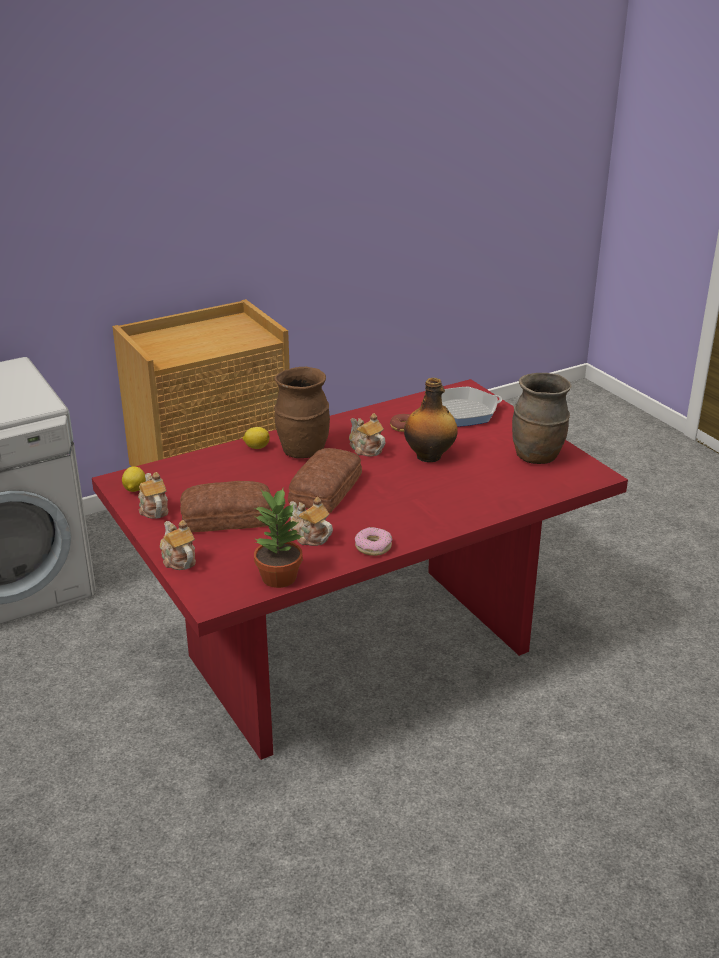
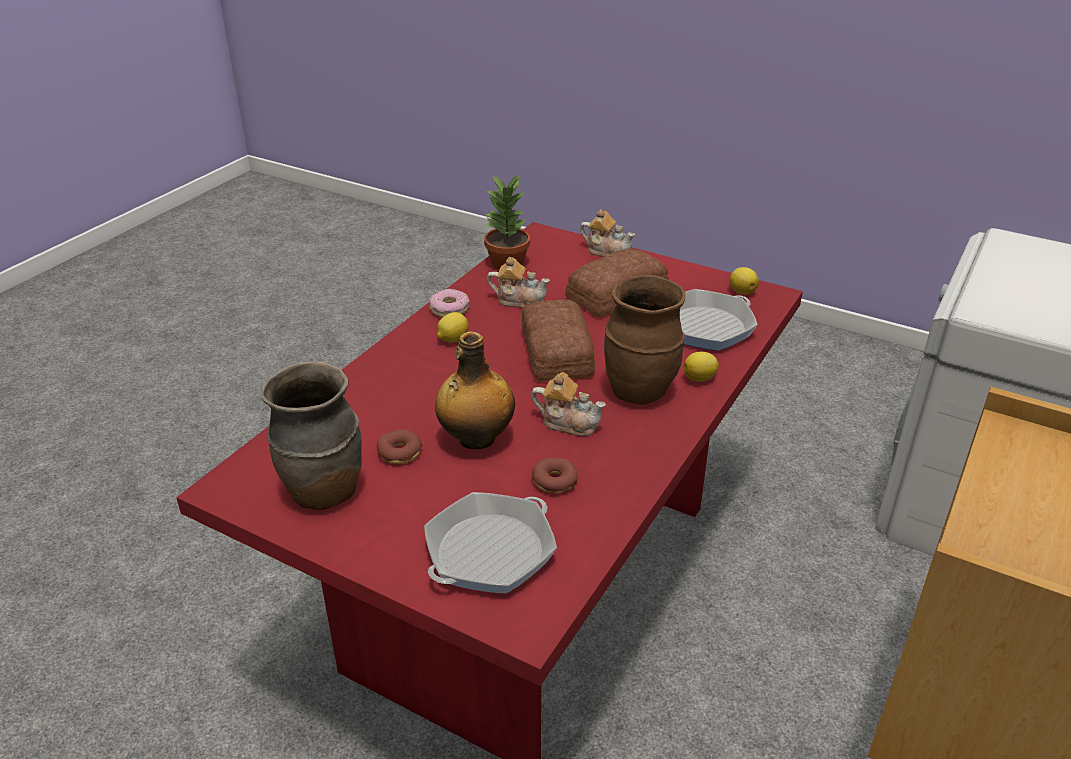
camera: 150 degrees right, 5 degrees up
teapot [138,472,168,519] -> none
none -> donut [377,429,423,464]
none -> lemon [437,312,469,343]
none -> frying pan [680,289,758,351]

